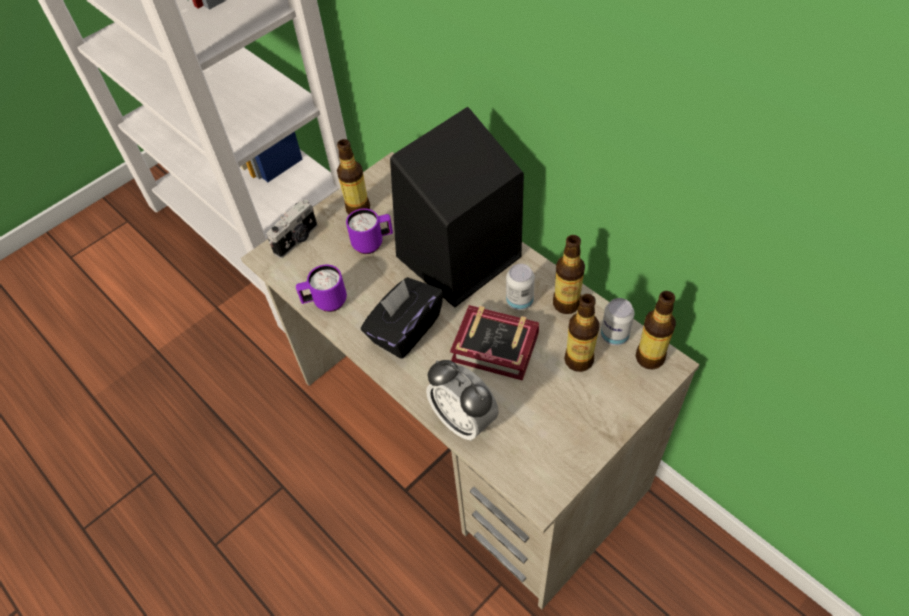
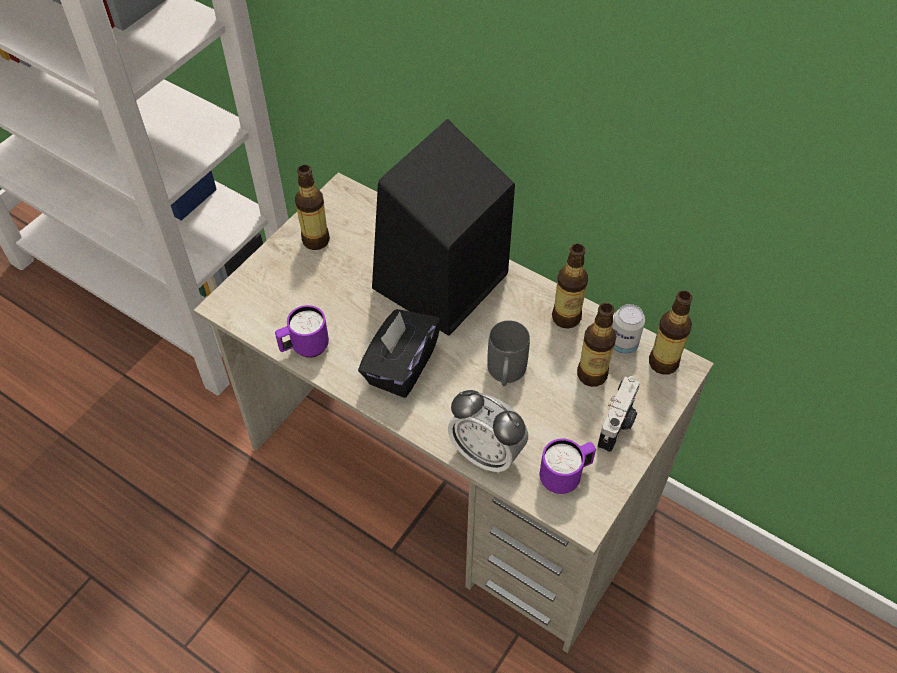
camera: 15 degrees left, 0 degrees up
camera [266,200,317,259] -> camera moved to [597,376,640,453]
purple mug [346,208,393,254] -> purple mug moved to [540,438,596,494]
book [450,305,539,380] -> grey mug [487,320,530,386]
can [506,264,535,310] -> none

